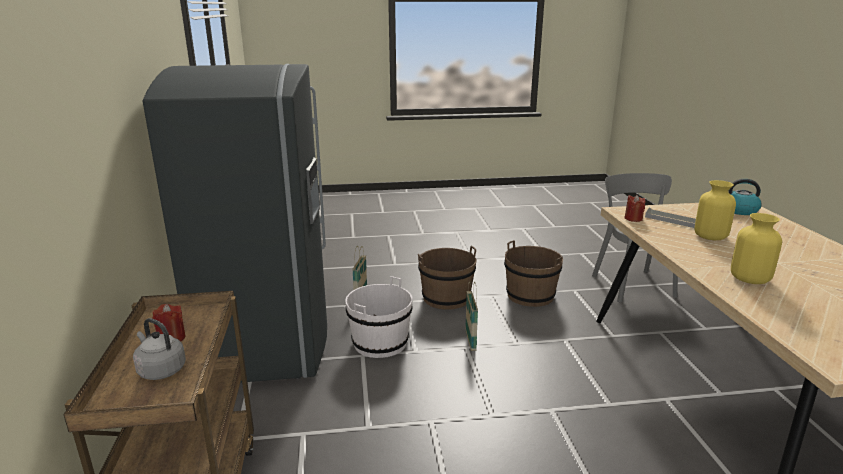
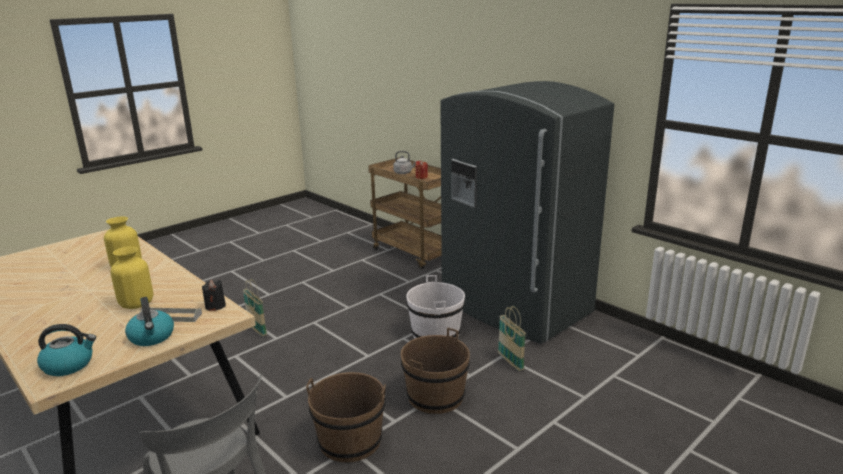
camera: 145 degrees right, 0 degrees up
basket [465,281,478,351] -> basket moved to [243,279,267,337]
red candle [624,195,645,222] -> black candle [202,280,226,311]
none -> kettle [125,297,174,346]

